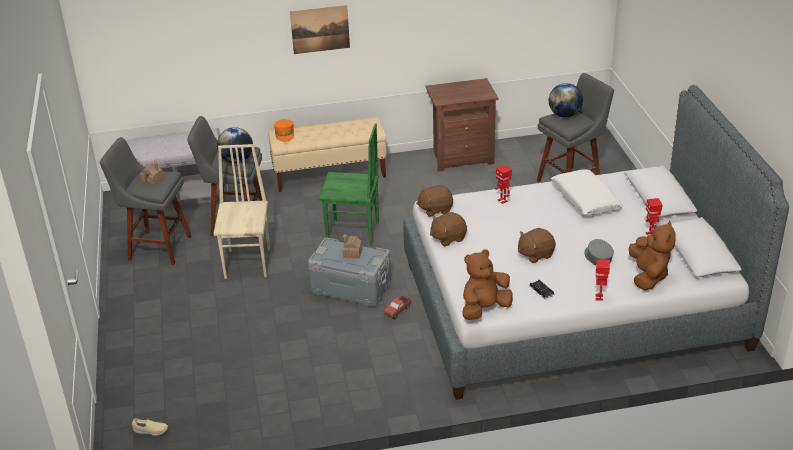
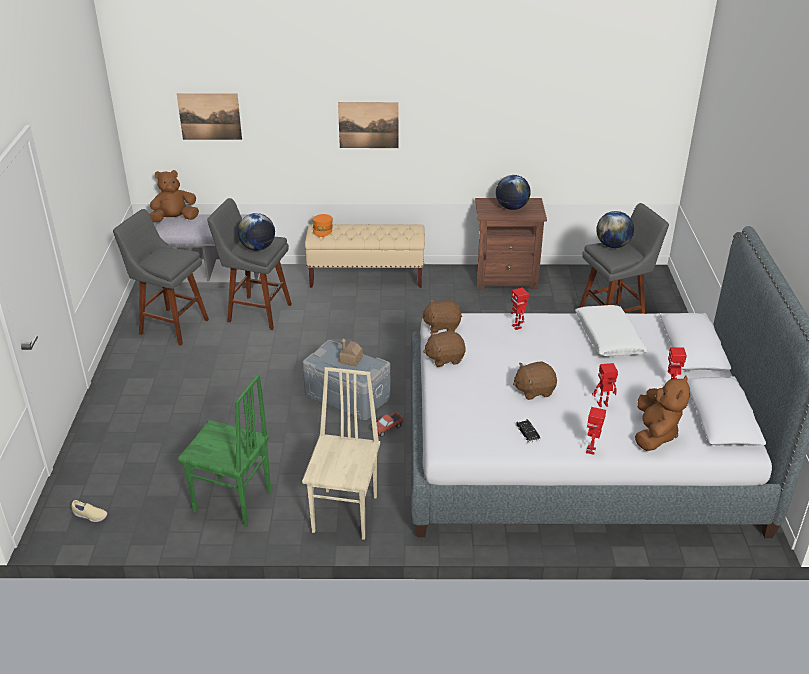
camera: 10 degrees right, 0 degrees up
toy house [140,160,164,185] -> none
beige chair [213,144,270,279] -> beige chair moved to [302,367,380,540]
green chair [318,123,379,246] -> green chair moved to [177,374,271,527]
brown plush toy [462,249,513,320] -> brown plush toy moved to [149,170,199,222]
grey cap [585,239,614,265] -> toy robot [592,363,618,407]
none -> picture [177,93,242,140]
none -> globe [496,175,531,210]

